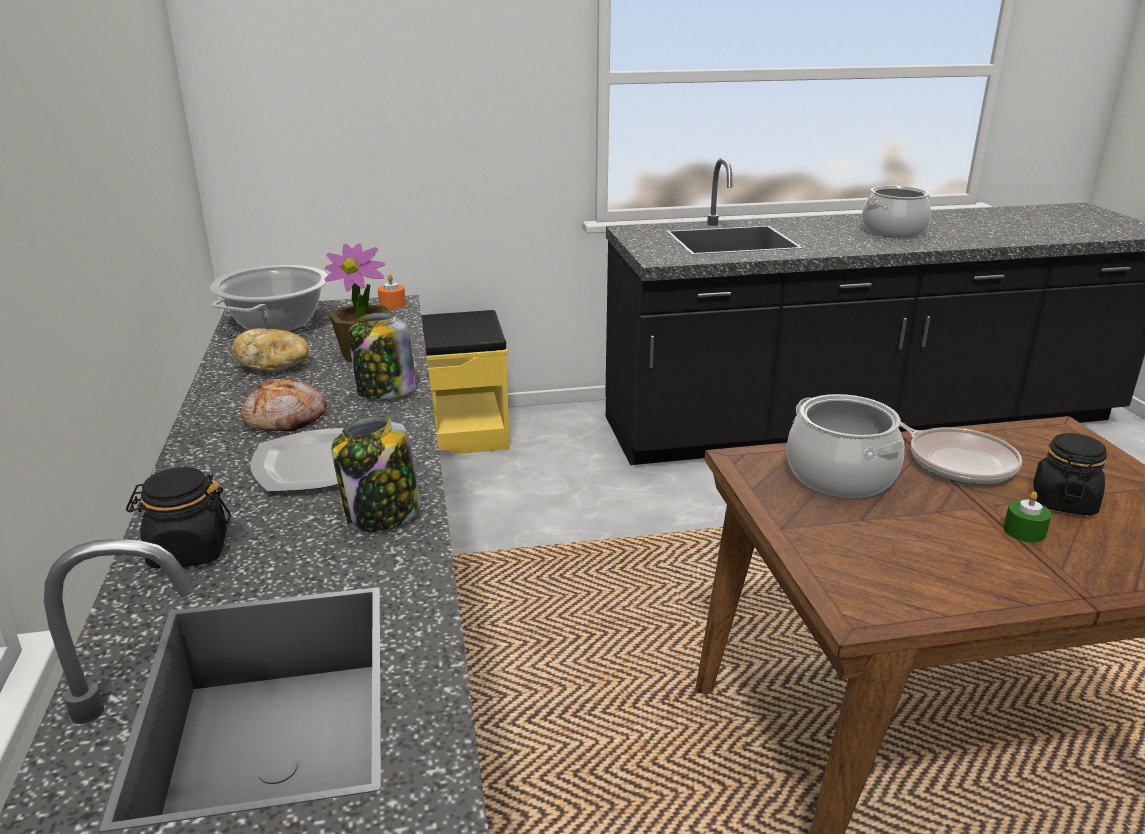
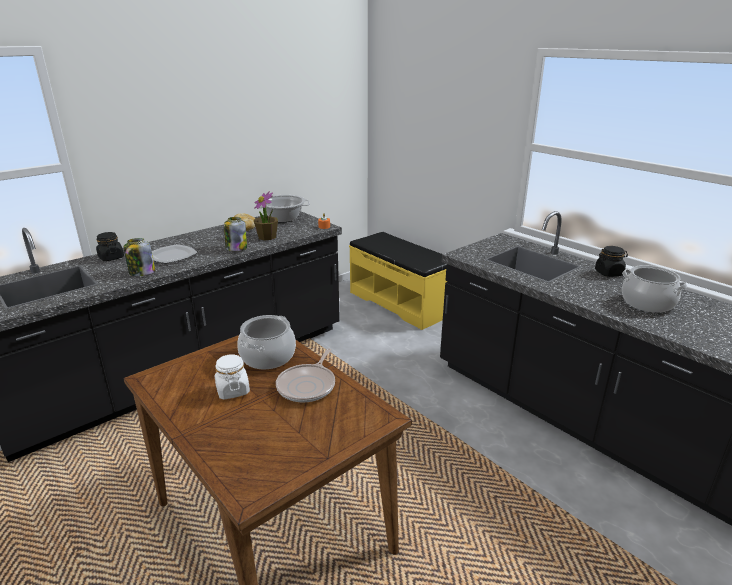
camera: 60 degrees right, 0 degrees up
bread [241,378,327,431] -> none
green candle [1003,491,1052,543] -> none
black jar [1033,433,1107,515] -> black jar moved to [595,246,628,277]
none -> white jar [215,354,250,400]

